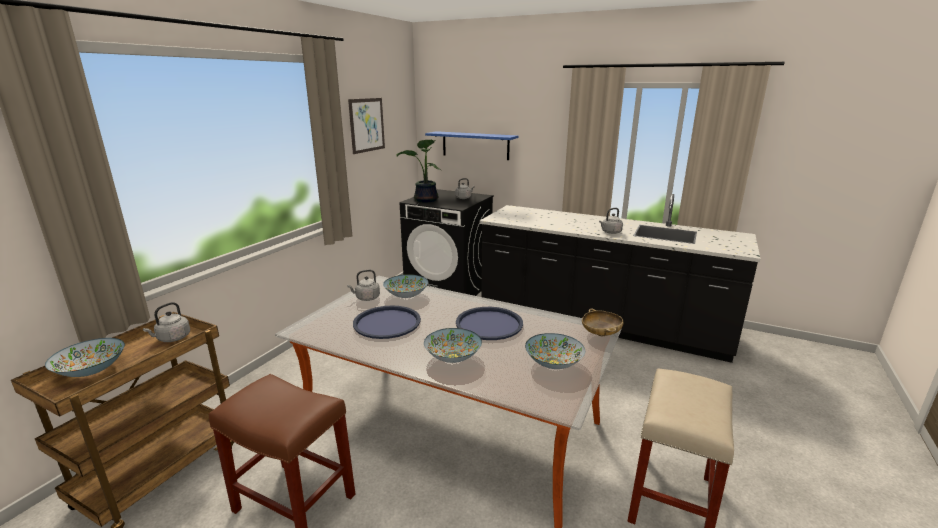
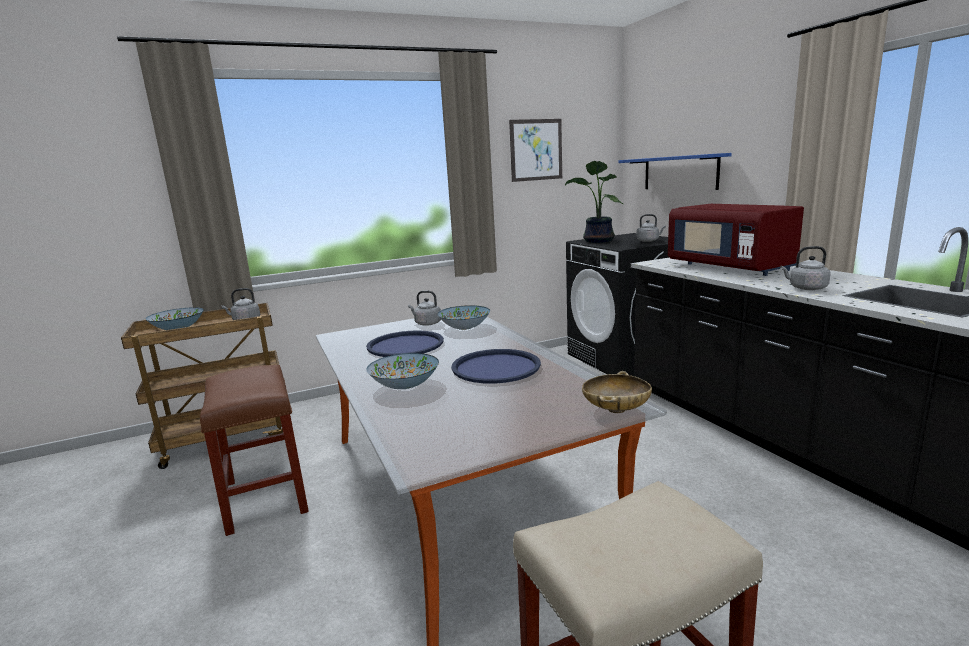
camera: 40 degrees right, 5 degrees down
bowl [525,333,585,369] -> none
none -> red microwave [668,204,804,276]

